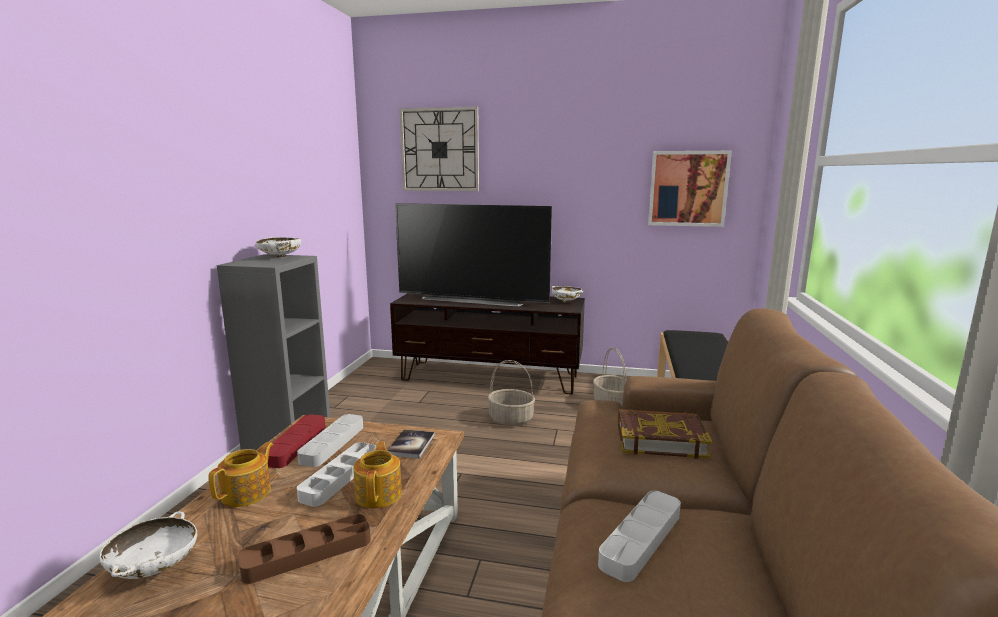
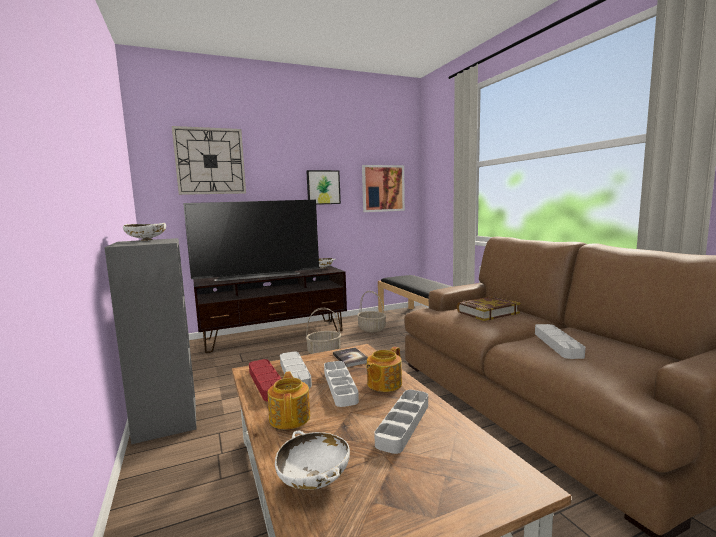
camera: 35 degrees left, 5 degrees down
brown tray [238,514,371,584] -> grey tray [374,390,428,454]
teapot [353,442,402,509] -> teapot turned 105 degrees counterclockwise [366,347,402,392]
none -> picture [306,170,341,205]

